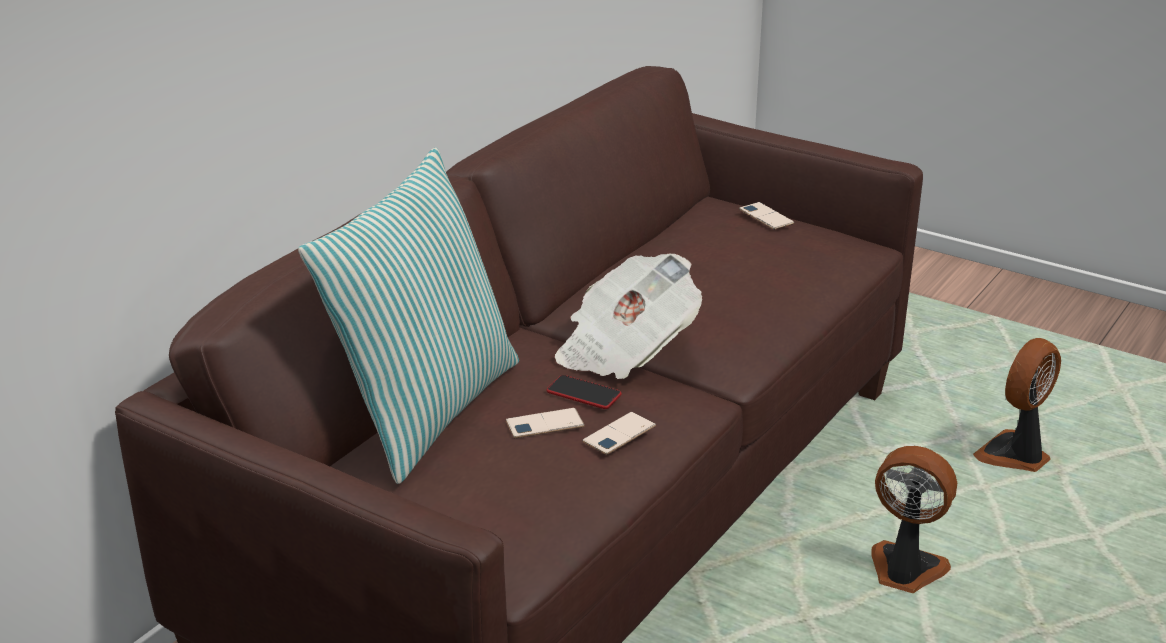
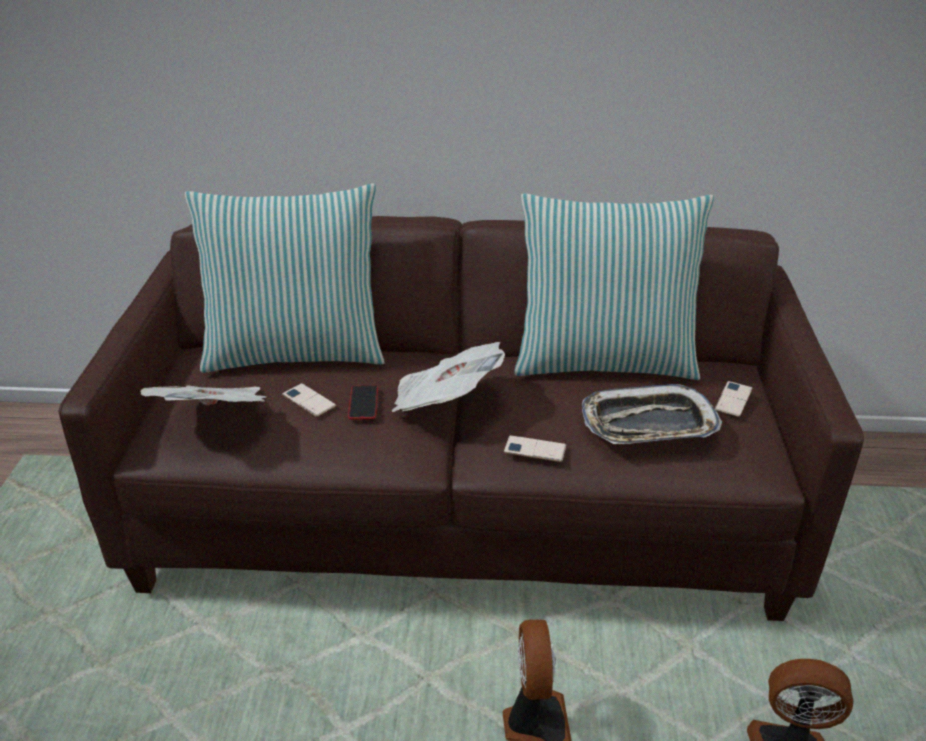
camera: 60 degrees right, 5 degrees up
phone [582,412,656,455] -> phone moved to [504,435,566,462]
none -> newspaper [141,386,266,405]
none -> pillow [514,193,714,380]
none -> tray [582,384,722,444]

